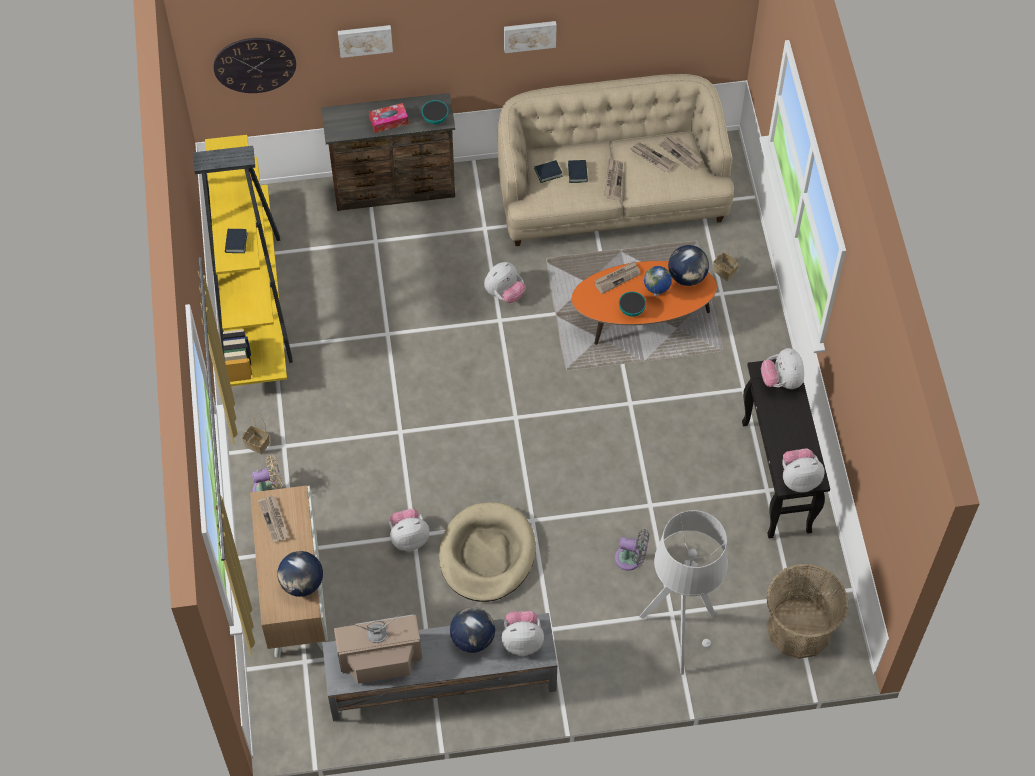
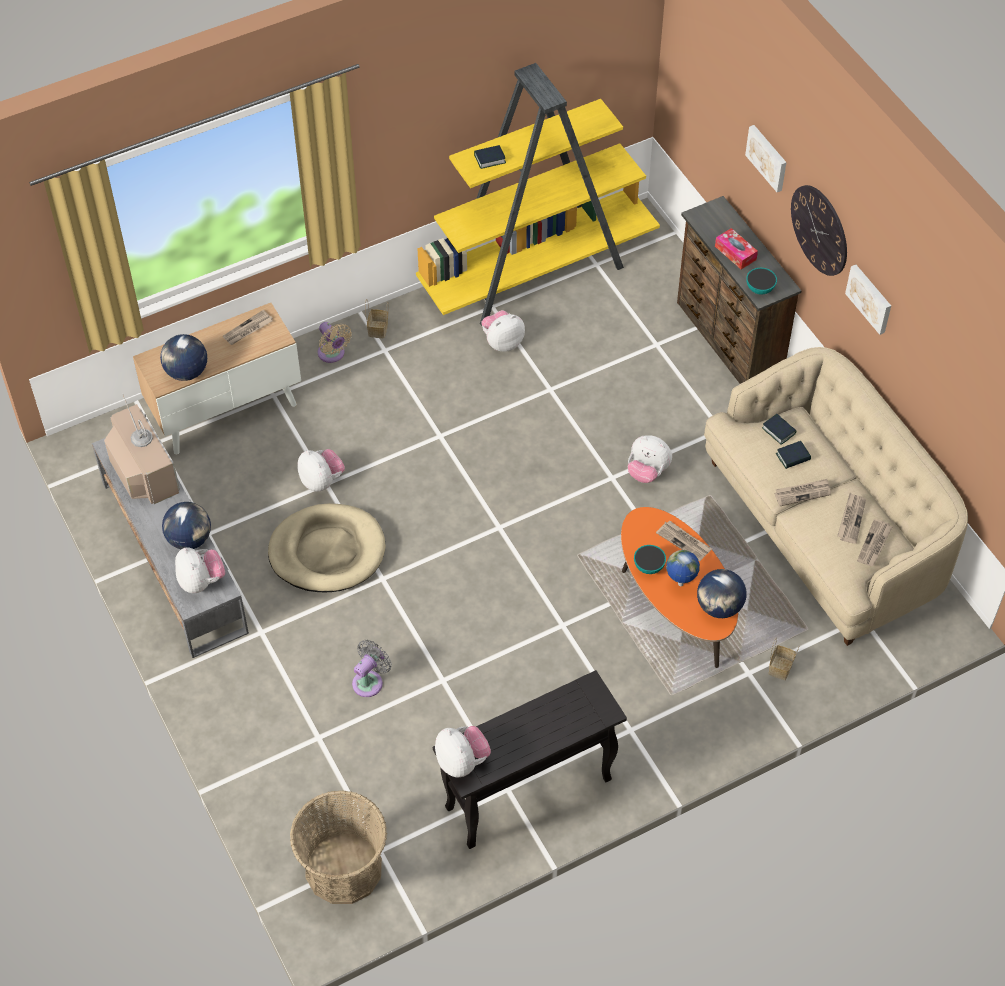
camera: 70 degrees right, 5 degrees down
wall clock [214,38,296,93] -> wall clock moved to [791,185,847,276]
grey fan [615,529,649,571] -> grey fan turned 135 degrees counterclockwise [352,640,392,697]
grey floor lamp [640,510,728,675] -> none
plush toy [761,348,804,389] -> plush toy moved to [482,310,525,351]

